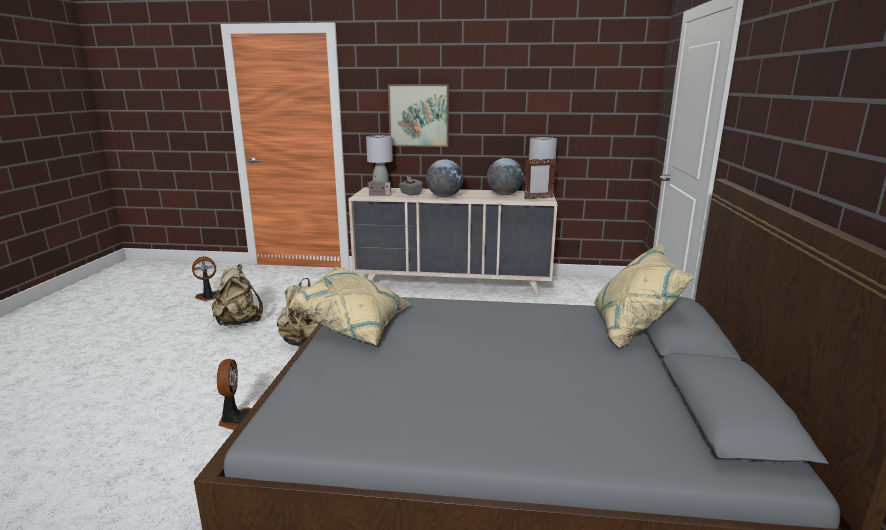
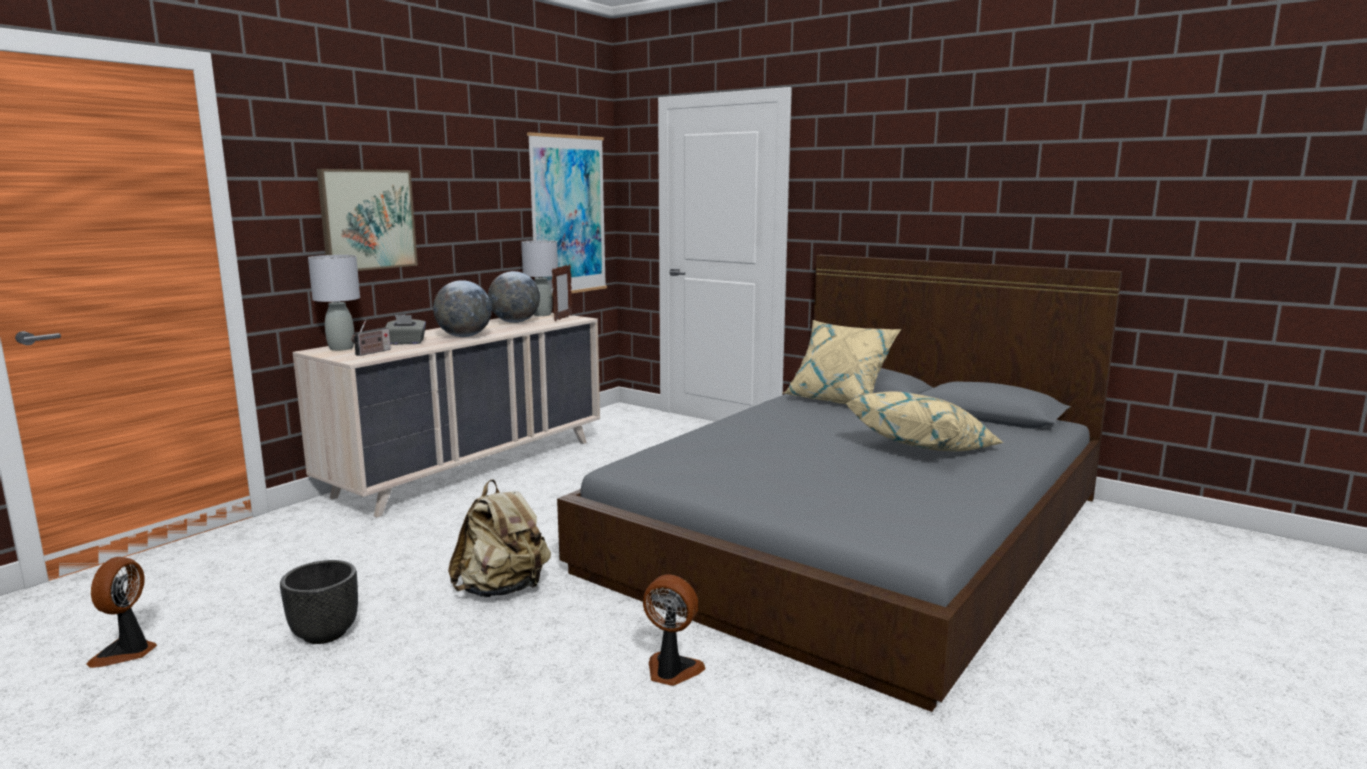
camera: 60 degrees left, 5 degrees down
beige backpack [212,264,263,326] -> black planter [280,560,358,644]
beige pillow [288,267,410,345] -> beige pillow moved to [845,391,1004,451]
none -> picture [527,132,607,296]

